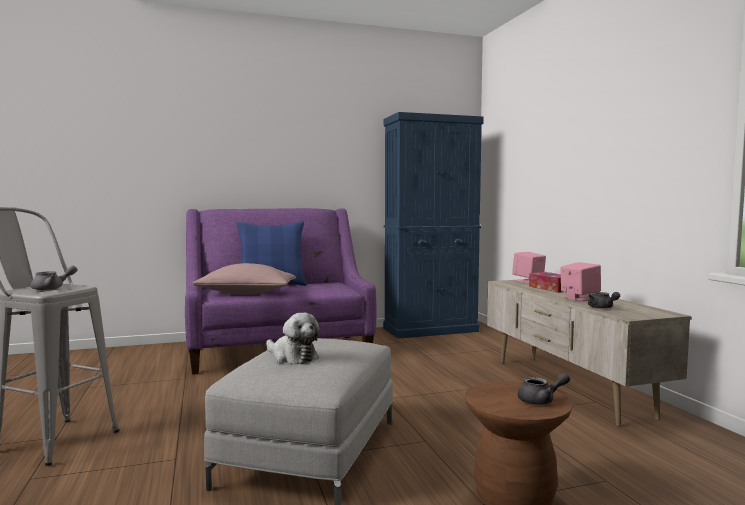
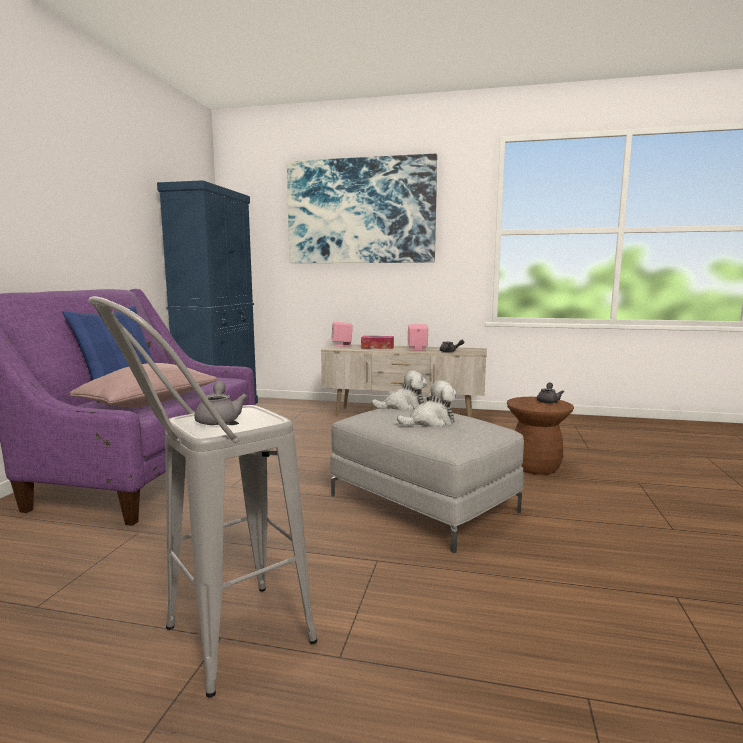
camera: 60 degrees left, 5 degrees up
none -> picture [287,154,437,263]
none -> plush toy [372,370,428,410]

